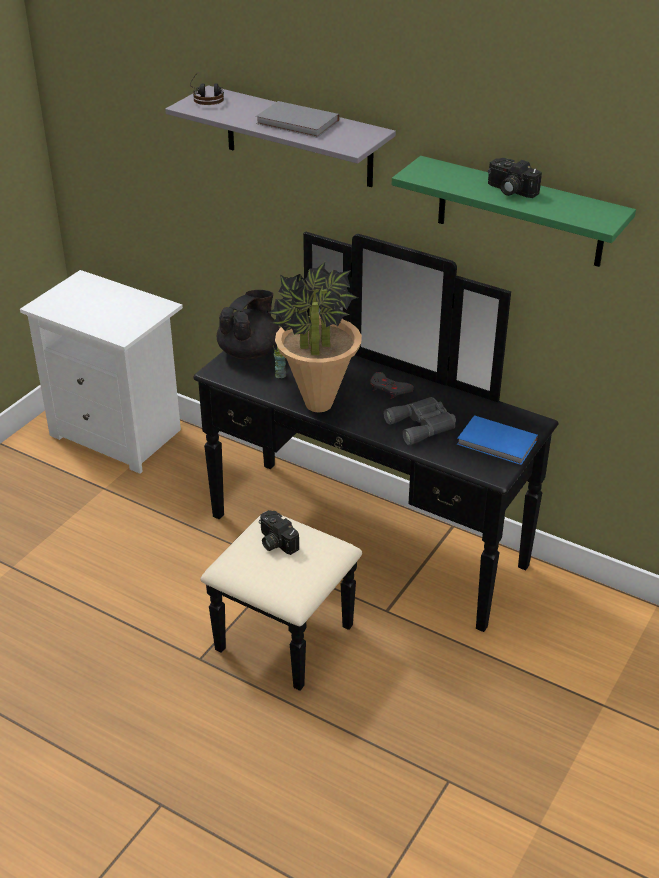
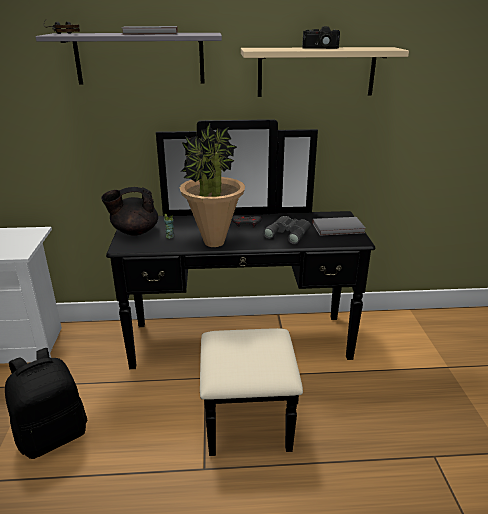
camera: 35 degrees left, 10 degrees down
black teapot [217,290,279,360] -> black teapot turned 105 degrees counterclockwise [101,187,158,236]
camera [259,510,299,555] -> none
green shelf [392,156,636,267] -> beige shelf [241,47,409,97]
blue book [457,415,538,465] -> grey book [312,217,365,236]
none -> black backpack [5,348,87,459]

